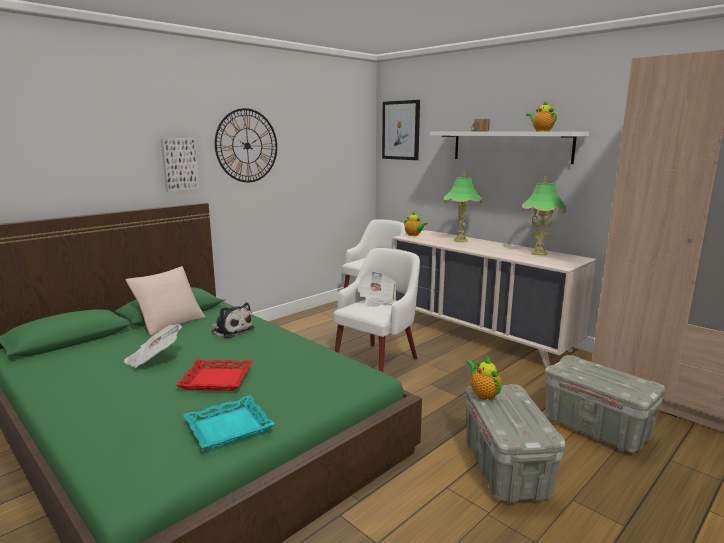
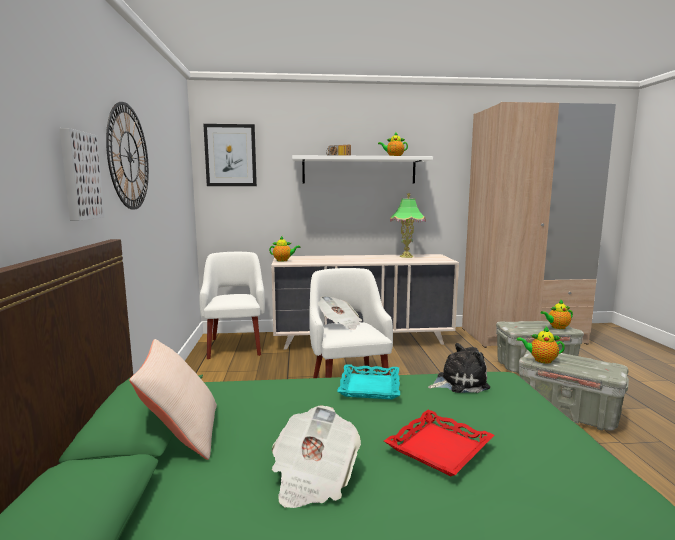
camera: 50 degrees left, 5 degrees down
turquoise tray [183,395,275,450] -> turquoise tray moved to [337,364,400,399]
plush toy [212,303,255,338] -> plush toy moved to [428,343,490,393]
table lamp [443,172,482,242] -> none
none -> teapot [540,300,573,329]

